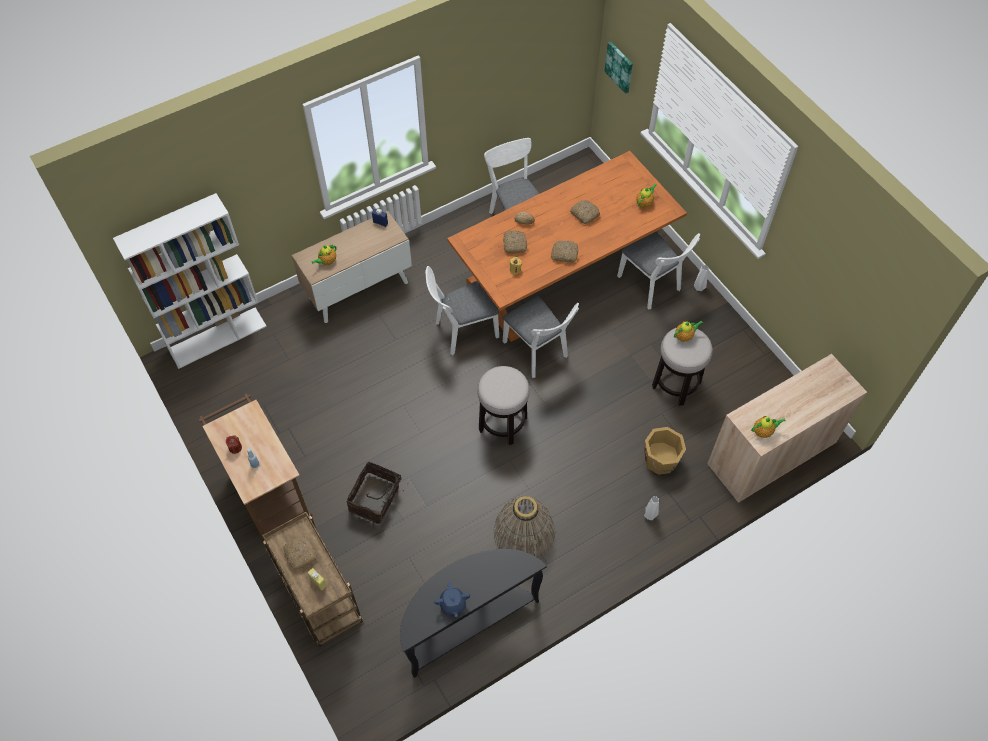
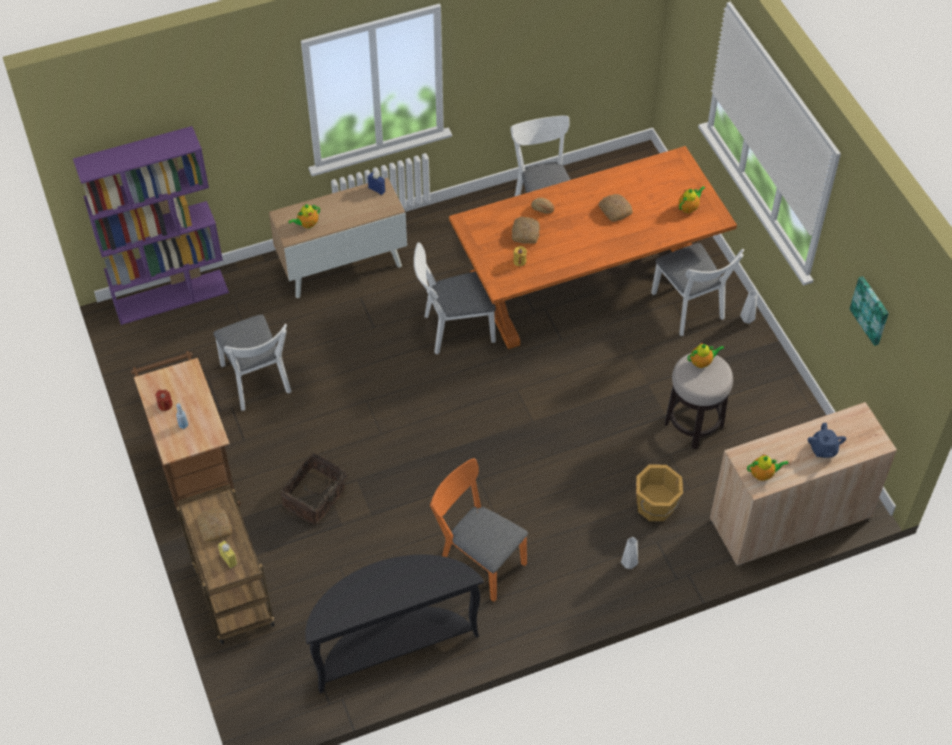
camera: 10 degrees right, 5 degrees down
white bookcase [113,193,267,369] -> purple bookcase [73,126,229,325]
blue teapot [434,582,470,617] -> blue teapot moved to [808,423,846,458]
stool [477,366,530,445] -> none
basket [493,496,555,558] -> orange chair [430,458,528,602]
white chair [503,296,579,378] -> white chair moved to [213,314,291,410]
bread [551,241,578,262] -> none
picture [604,42,633,94] -> picture moved to [850,276,889,346]

